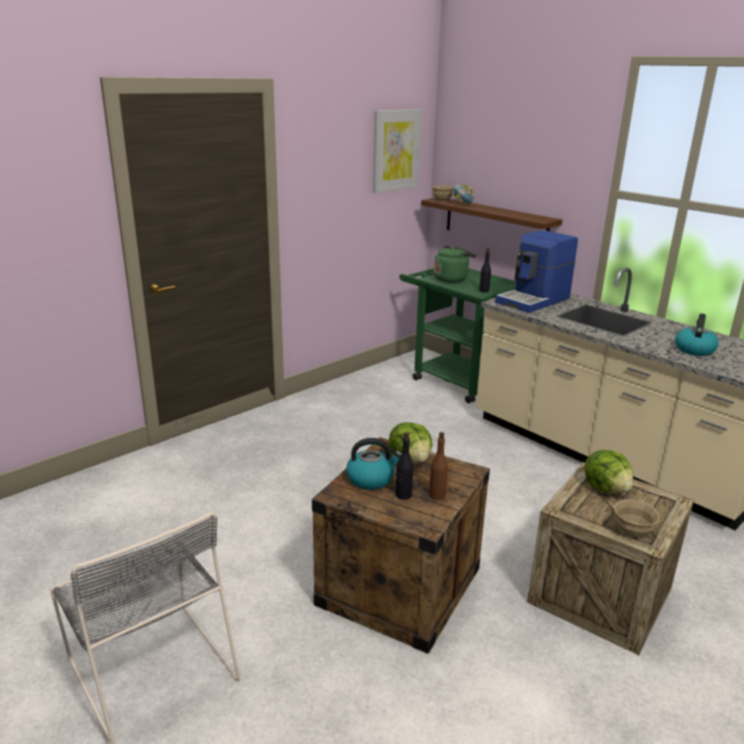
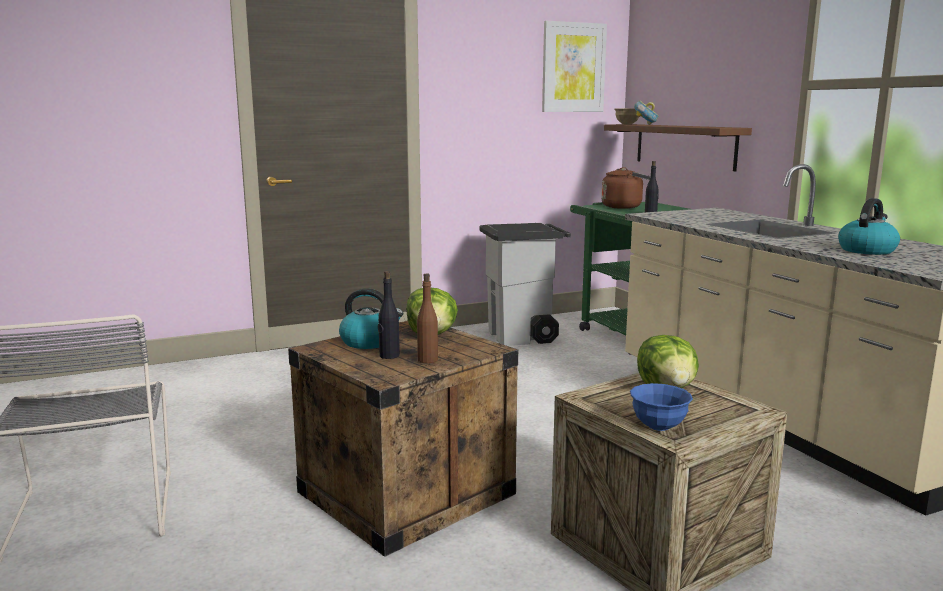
camera: 20 degrees right, 10 degrees down
green kettle [434,246,476,283] -> brown kettle [601,167,651,209]
coffee machine [495,230,578,313] -> none
beige bowl [614,499,660,537] -> blue bowl [630,383,693,431]
none -> grey trash can [480,223,571,346]

